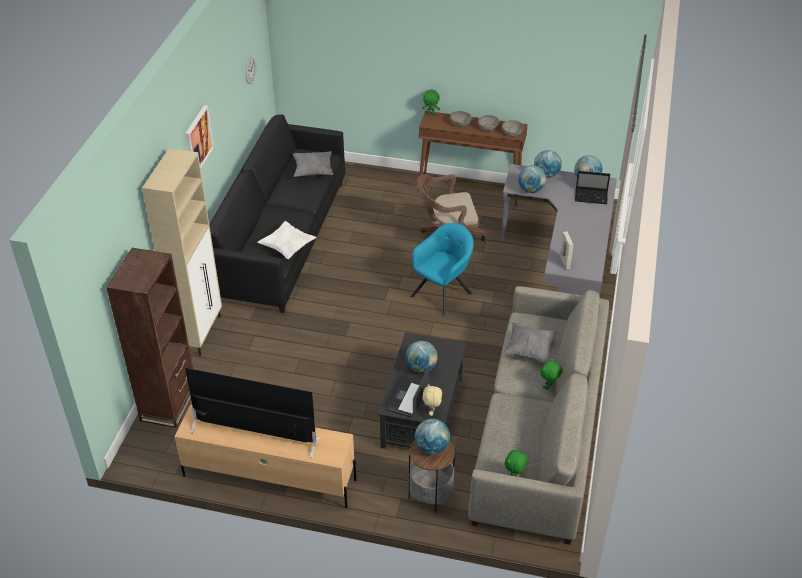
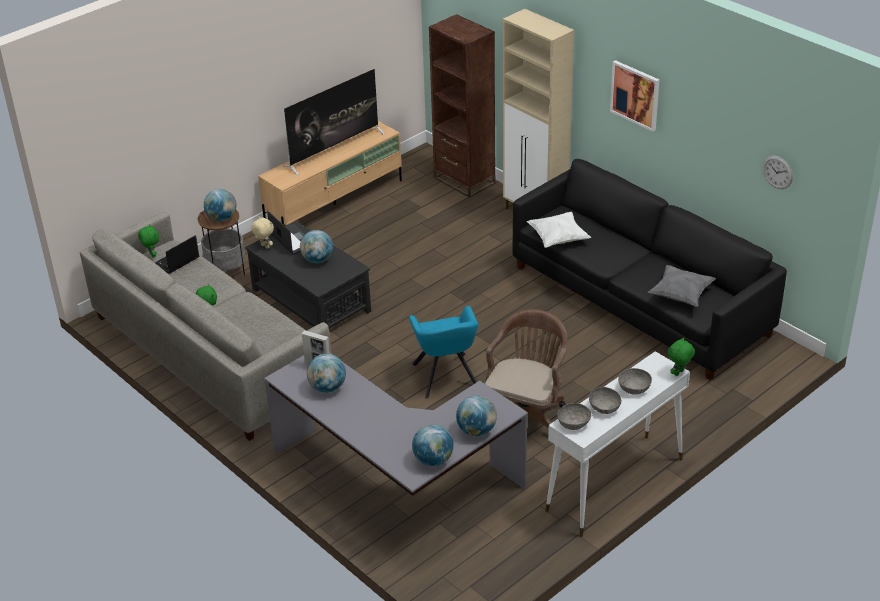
camera: 125 degrees right, 5 degrees down
brown console table [418,111,528,206] -> white console table [545,351,690,537]
grey pillow [503,322,558,363] -> none
globe [518,165,546,193] -> globe moved to [307,354,346,393]
laptop [575,171,610,204] -> laptop moved to [155,235,199,274]

